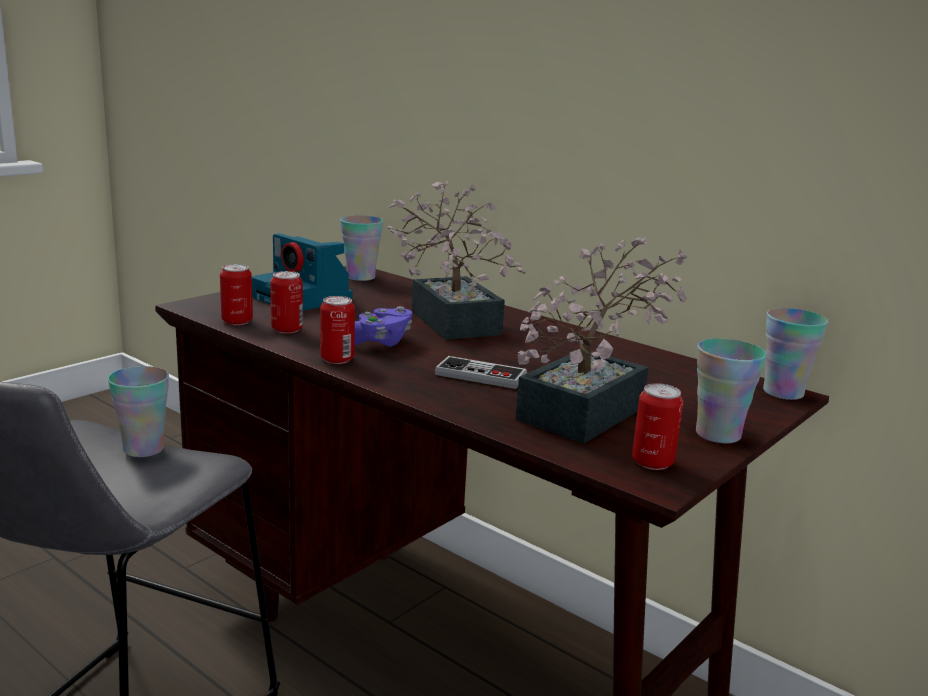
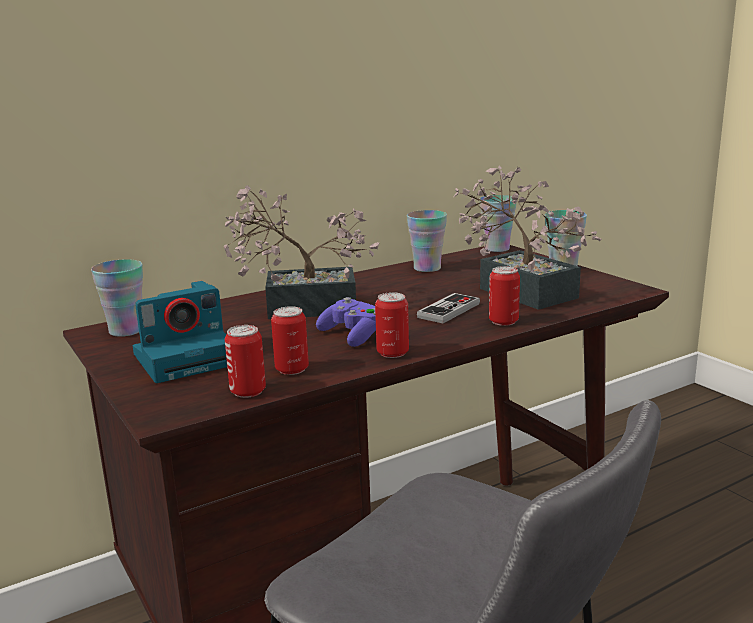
camera: 70 degrees left, 0 degrees up
cup [108,366,169,457] -> cup moved to [407,210,447,272]
can [632,384,683,470] -> can moved to [489,266,520,326]

